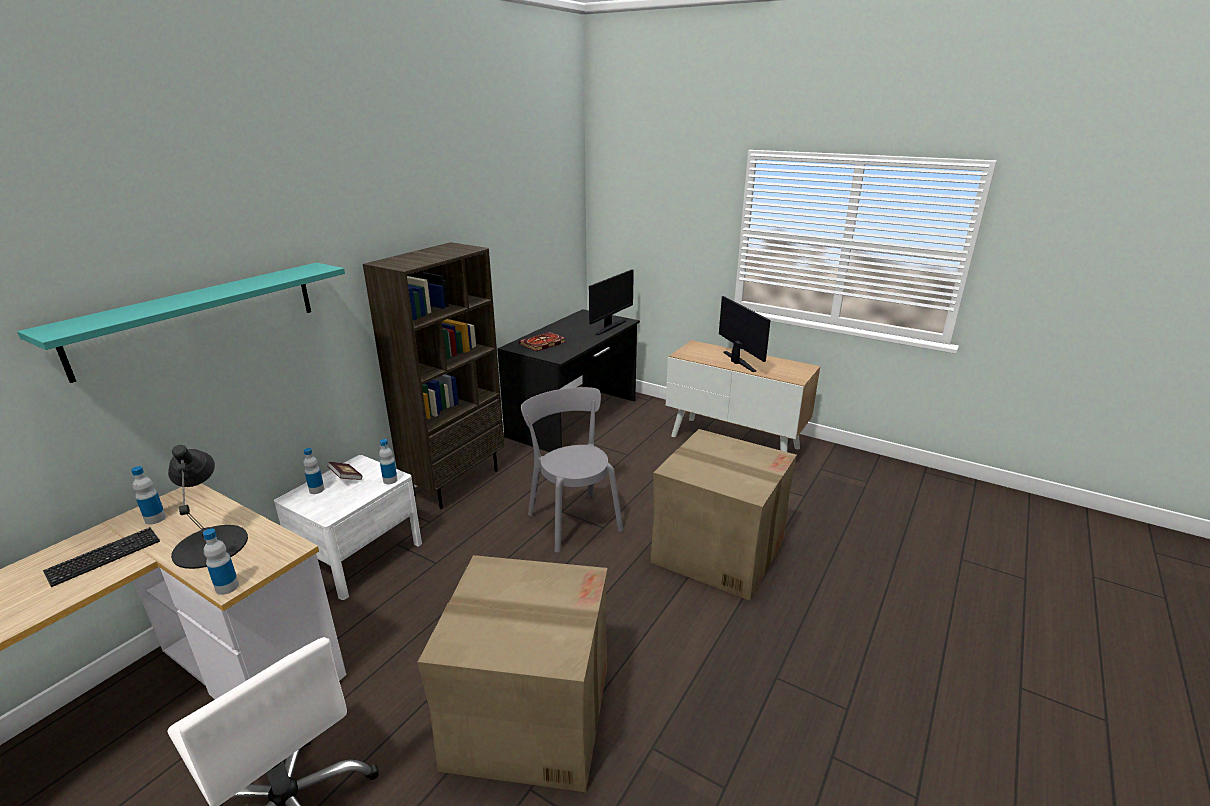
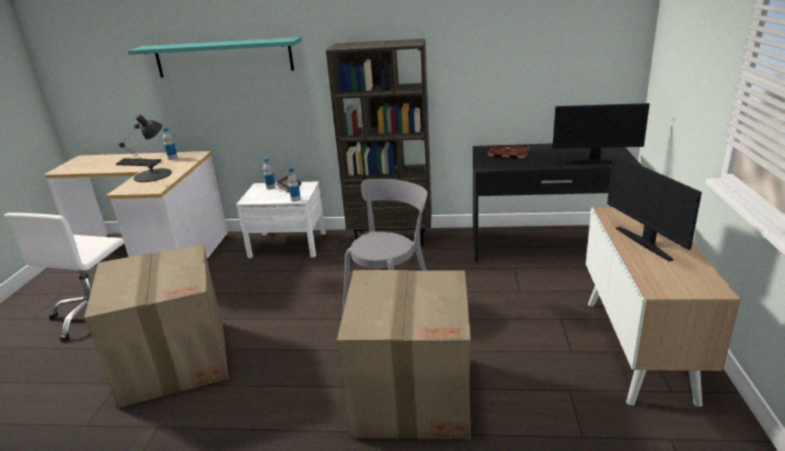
camera: 65 degrees right, 0 degrees up
bottle [203,528,239,595] -> none
monitor [719,296,771,372] -> monitor turned 120 degrees clockwise [607,154,702,261]

